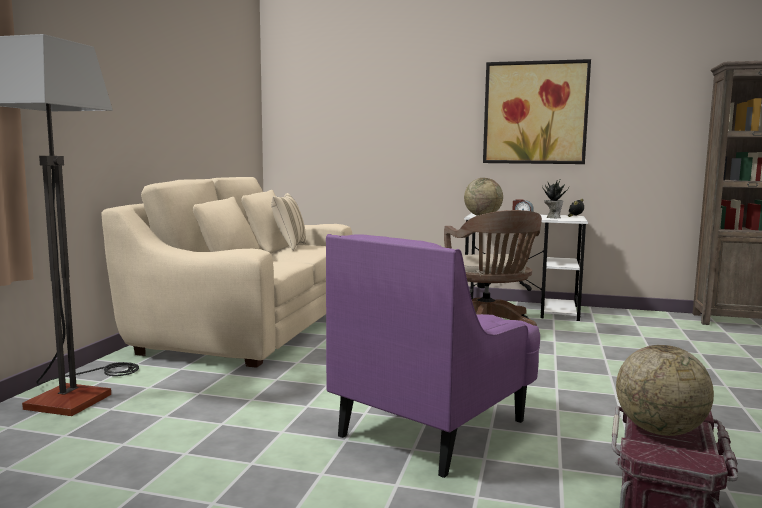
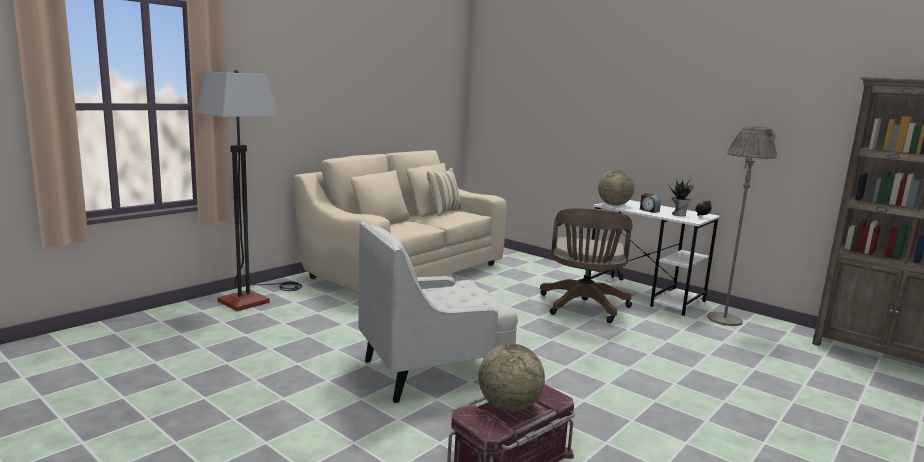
camera: 25 degrees right, 5 degrees up
purple armchair [326,234,540,478] -> white armchair [358,222,518,403]
picture [483,59,591,164] -> none
none -> grey floor lamp [707,126,777,326]

